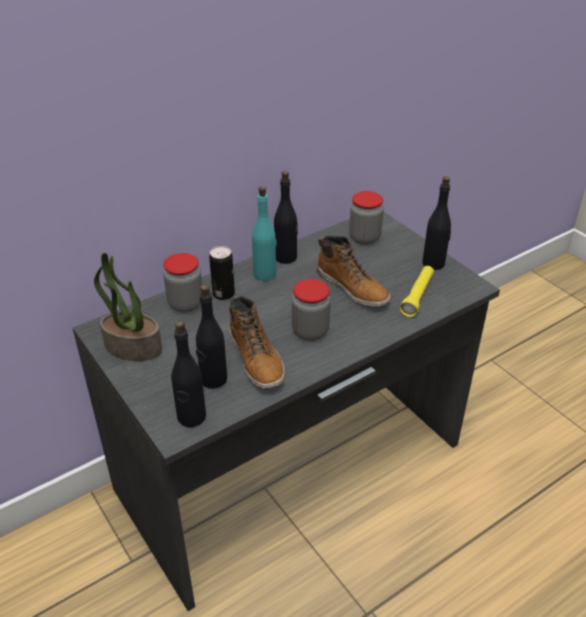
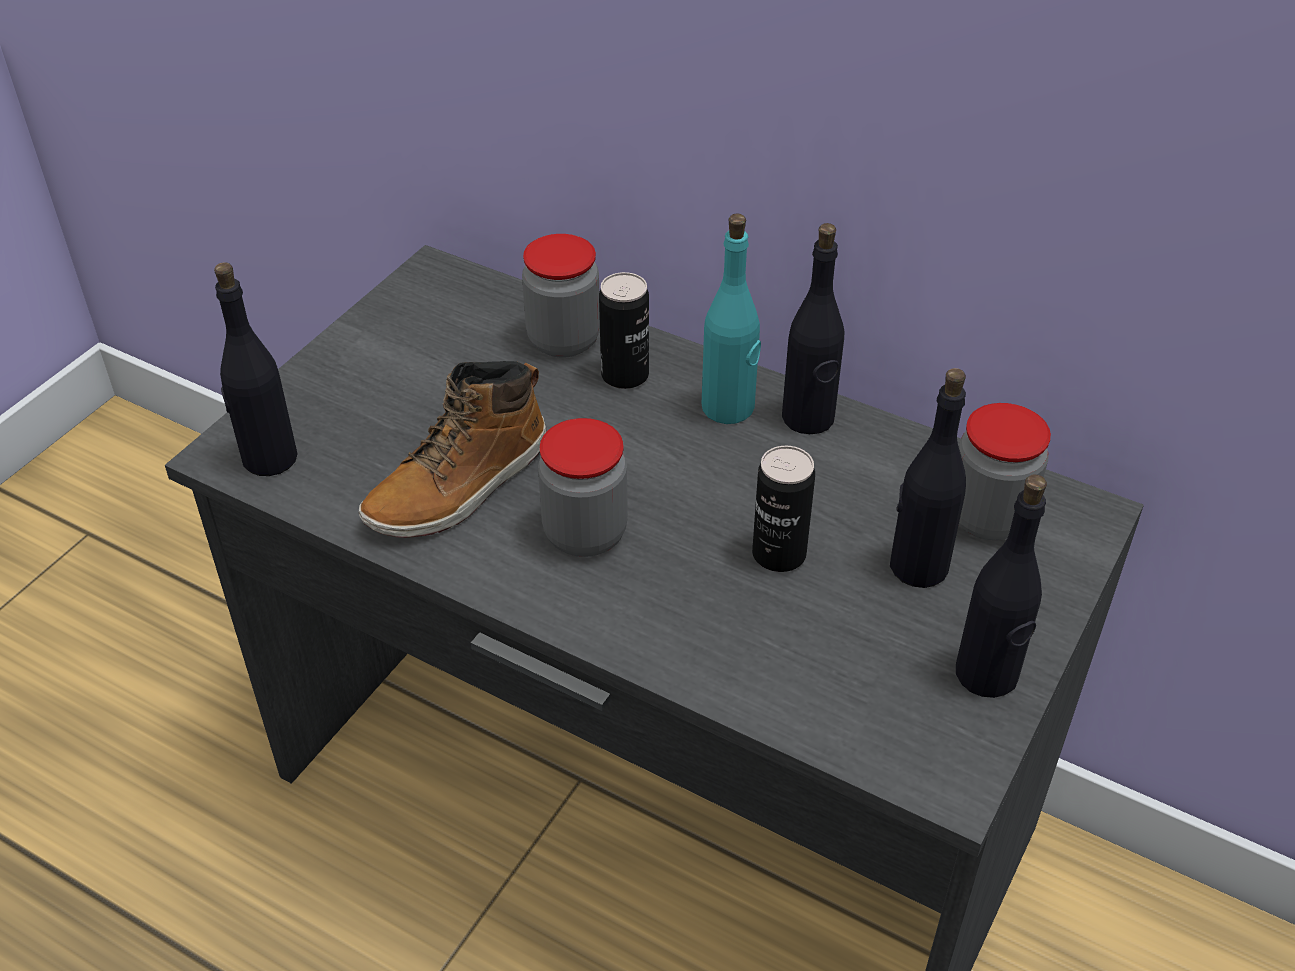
camera: 65 degrees right, 5 degrees up
potted plant [94,253,162,361] -> none
black bottle [196,284,227,389] -> black bottle moved to [890,368,966,588]
boot [317,236,390,307] -> can [752,446,815,572]
yellow flashlight [400,266,434,317] -> none

